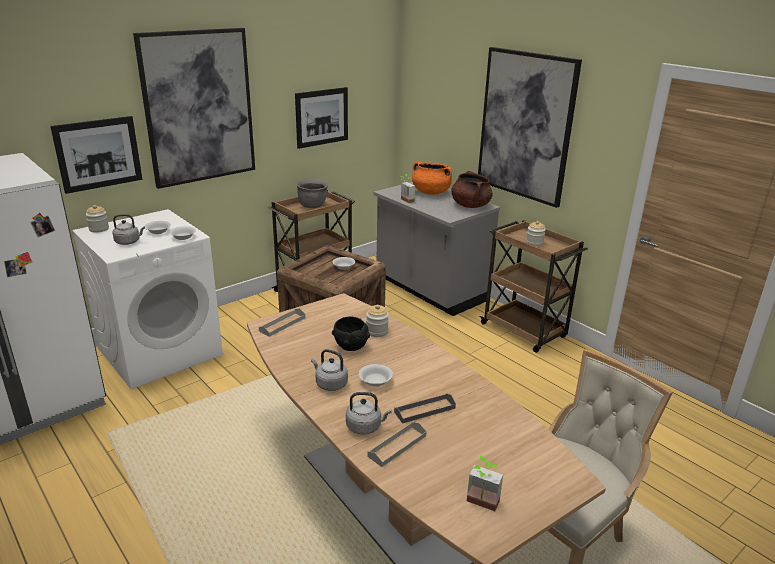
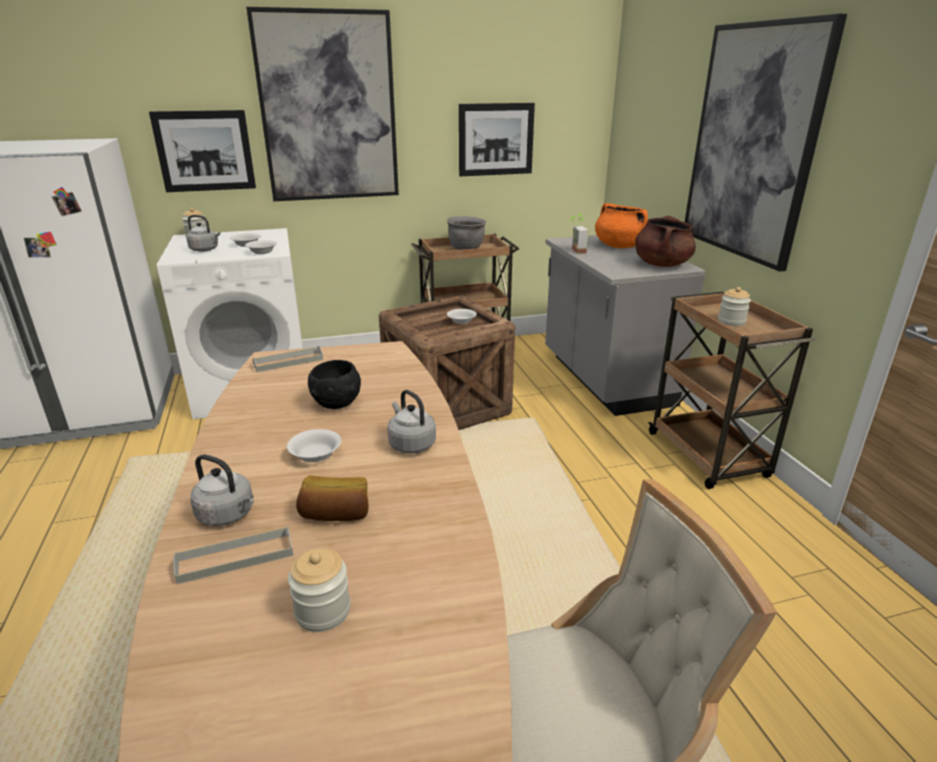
camera: 25 degrees right, 0 degrees up
grey kettle [311,349,348,391] -> grey kettle moved to [387,390,436,454]
jar [366,305,389,337] -> jar moved to [288,548,351,632]
grey tray [394,393,456,423] -> bread [296,476,369,521]
potted plant [467,455,503,511] -> none

